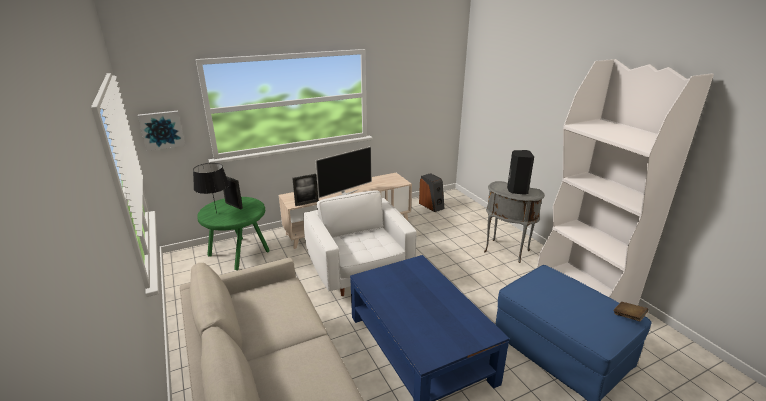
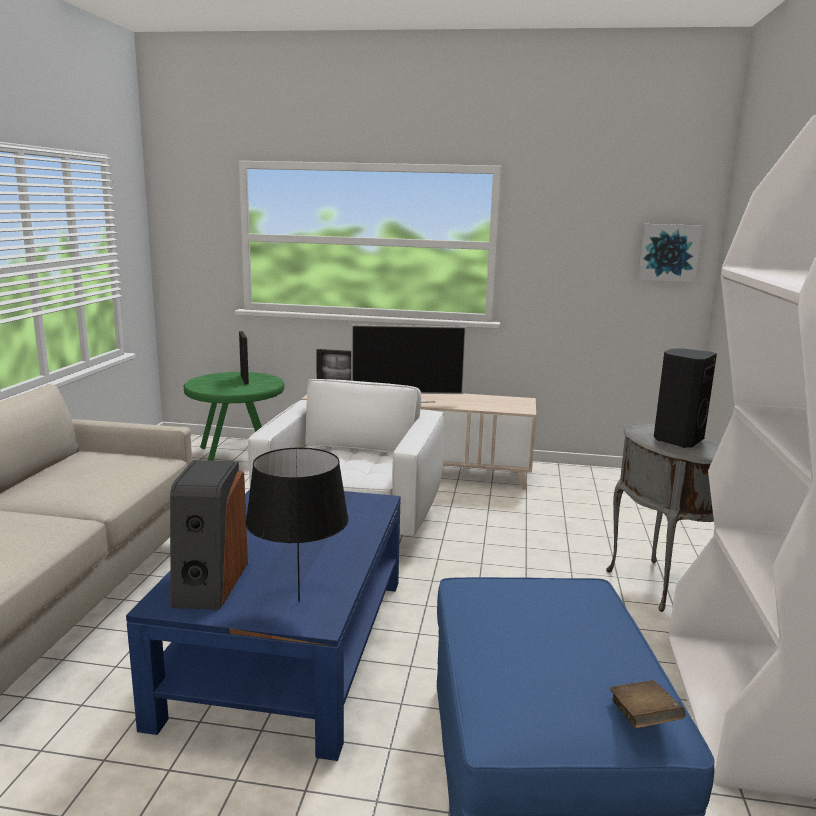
camera: 35 degrees right, 10 degrees down
picture [138,111,185,151] -> picture moved to [637,224,702,282]
black table lamp [193,163,229,213] -> black table lamp moved to [245,448,349,602]
speaker [419,173,445,212] -> speaker moved to [170,460,248,610]

